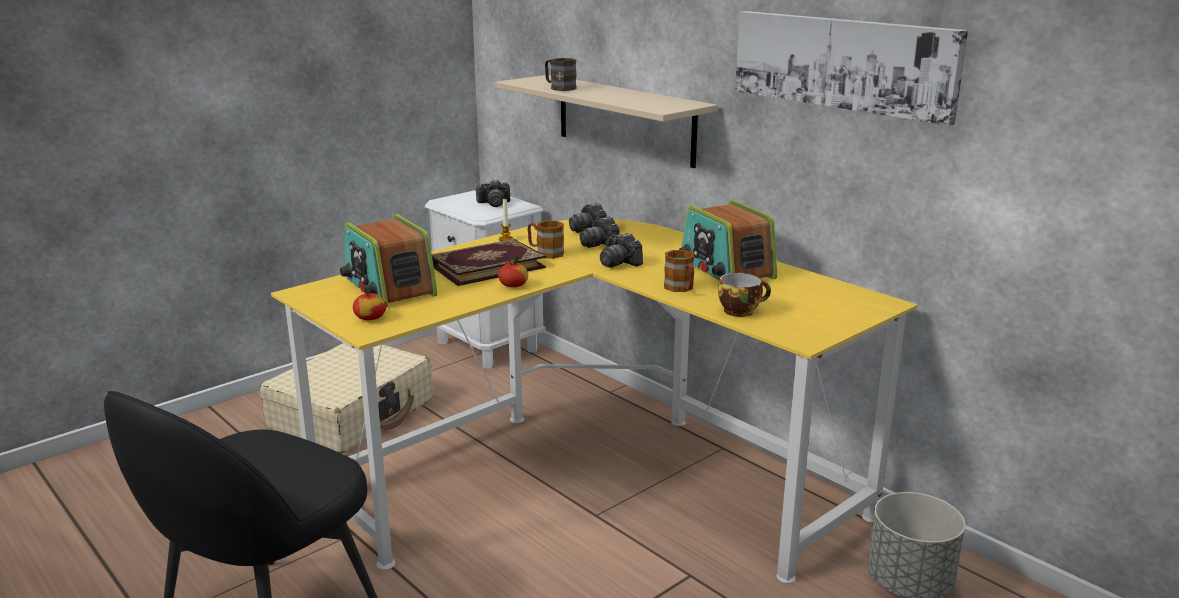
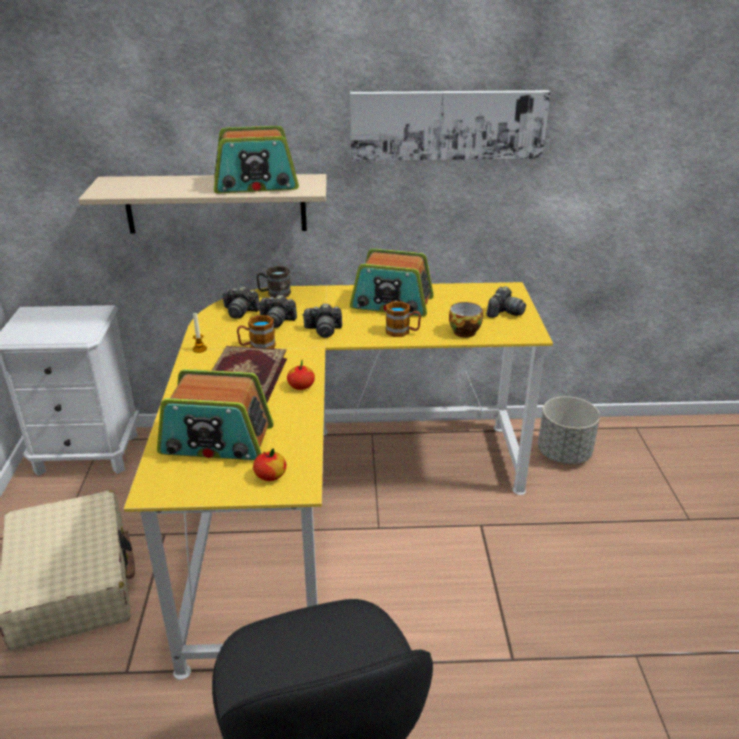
camera: 50 degrees left, 10 degrees up
camera [475,179,510,207] -> camera moved to [486,287,526,318]
brown mug [545,58,577,91] -> brown mug moved to [257,266,291,298]
none -> radio [214,126,299,194]

